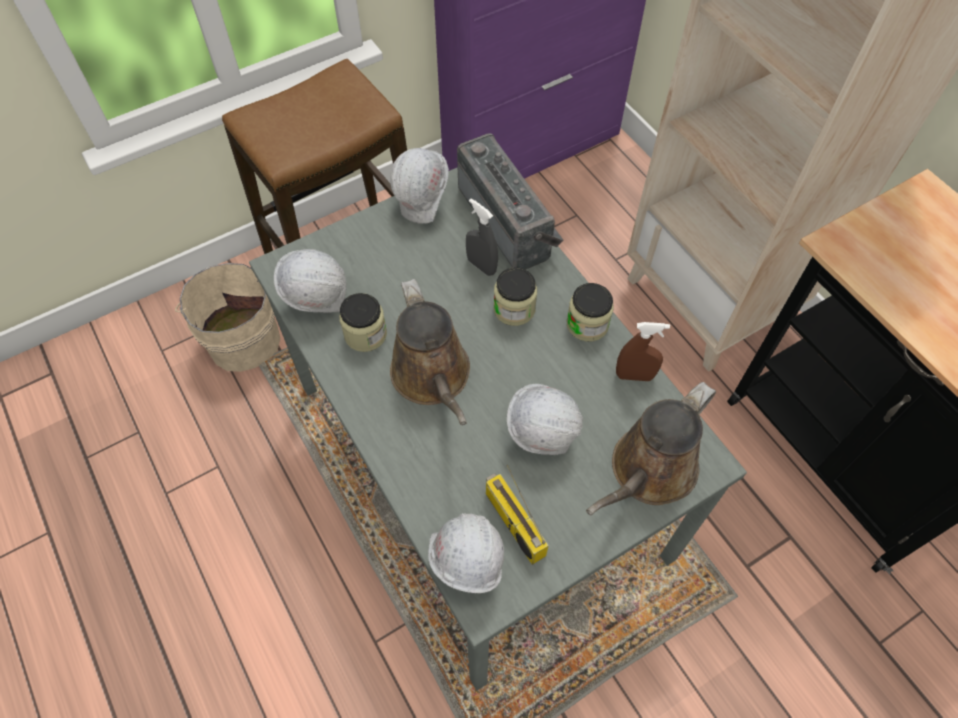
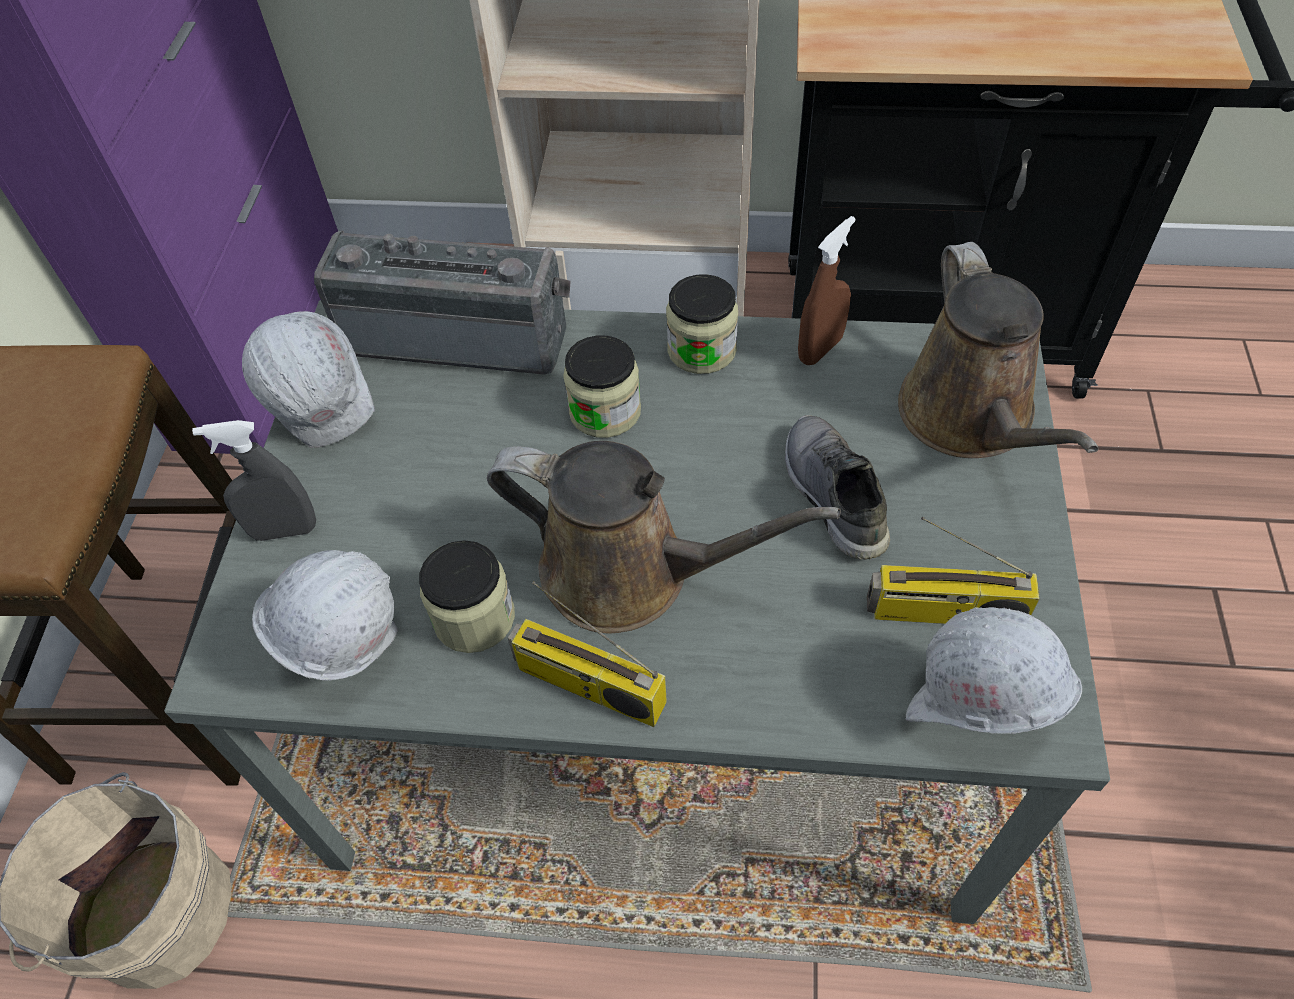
camera: 50 degrees left, 5 degrees down
grey spray bottle [466,198,498,276] -> grey spray bottle moved to [192,420,316,541]
white hard hat [507,384,607,455] -> grey shoe [785,415,890,560]
none -> radio [508,581,667,727]

